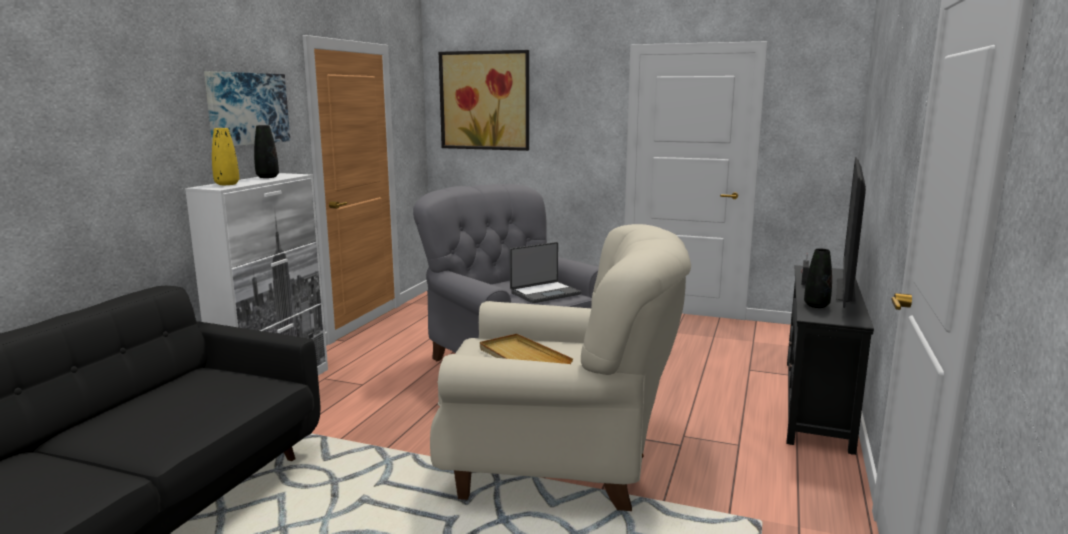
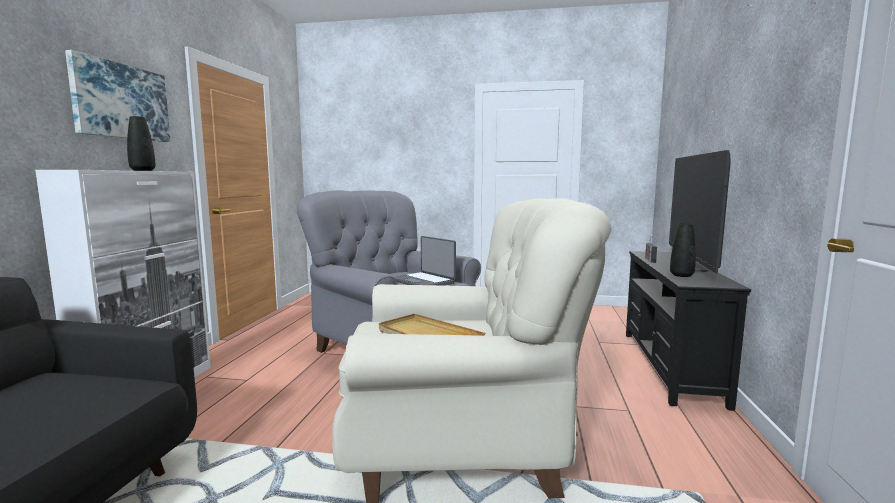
camera: 10 degrees left, 5 degrees down
yellow vase [212,128,239,185] -> none
picture [439,50,529,151] -> none
laptop [510,242,581,303] -> laptop turned 90 degrees clockwise [394,236,456,286]

